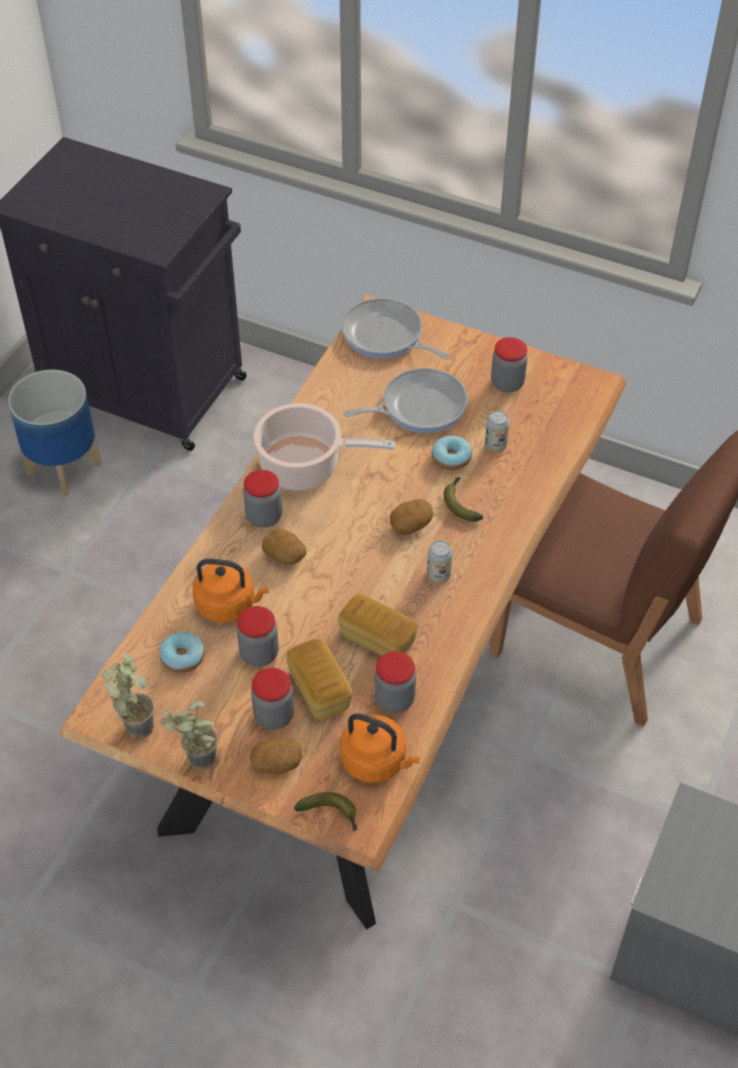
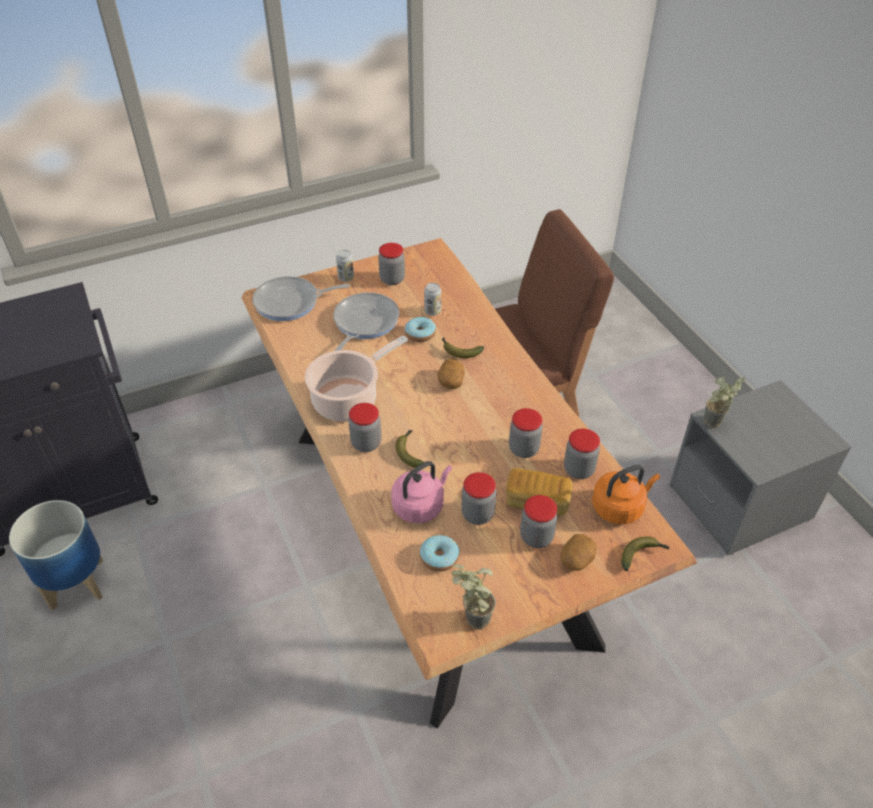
camera: 50 degrees left, 5 degrees down
potted plant [159,701,218,770] -> potted plant moved to [704,376,746,428]
orange kettle [193,559,269,623] -> pink kettle [391,461,452,523]
potato [262,529,306,565] -> banana [395,430,424,468]
bread [338,594,418,656] -> jar [509,408,543,458]
can [427,540,453,583] -> can moved to [336,250,354,282]

